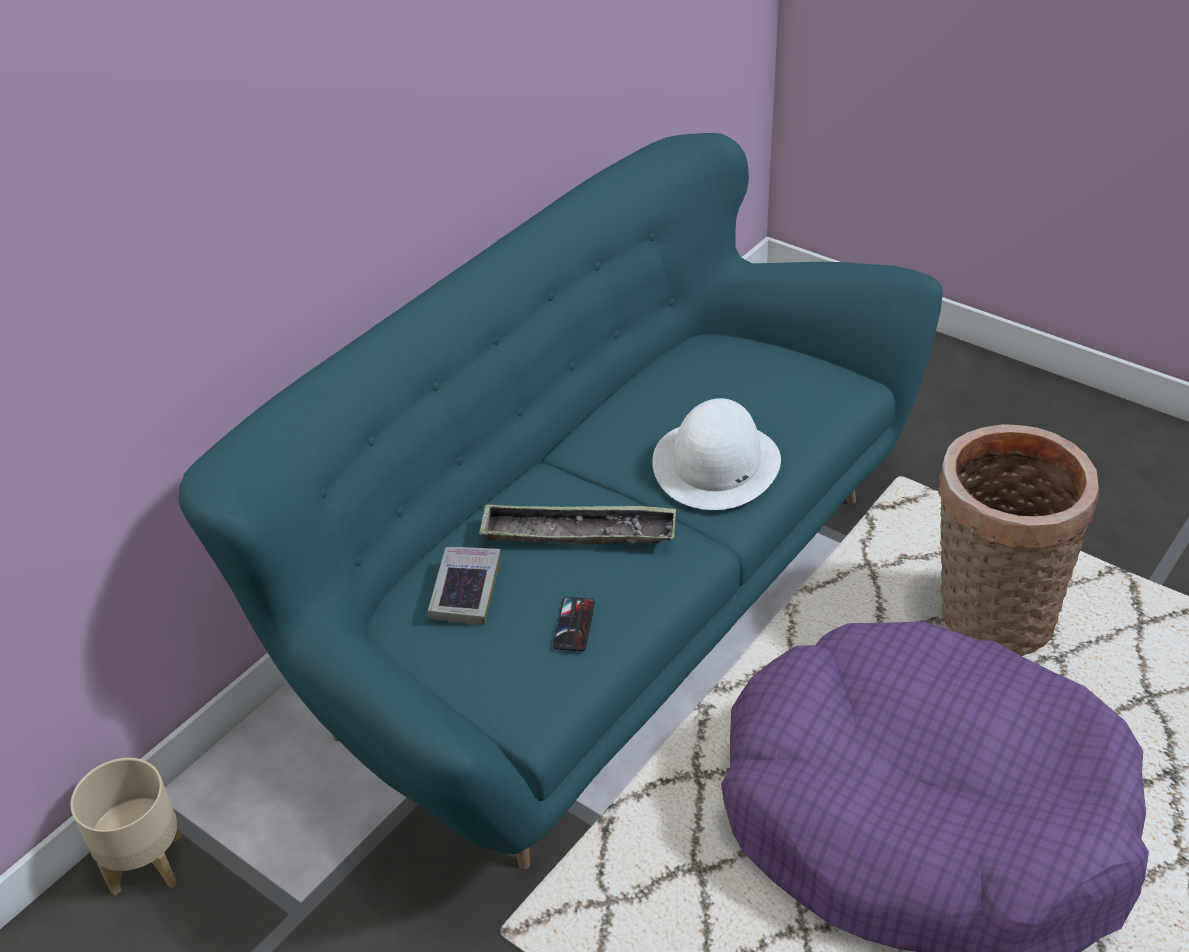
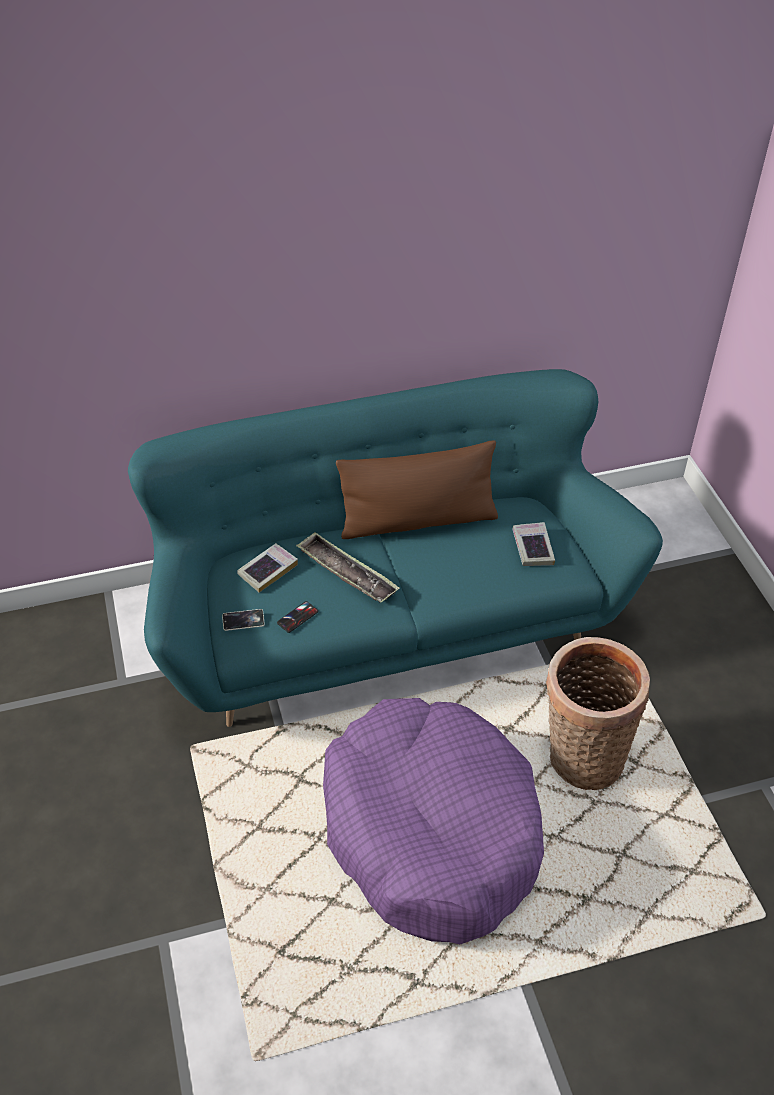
camera: 35 degrees right, 5 degrees up
beige planter [70,758,182,896] -> none
white hat [652,398,781,510] -> none
none -> phone [222,609,265,631]
none -> brown pillow [336,440,498,539]
none -> book [512,522,555,566]

